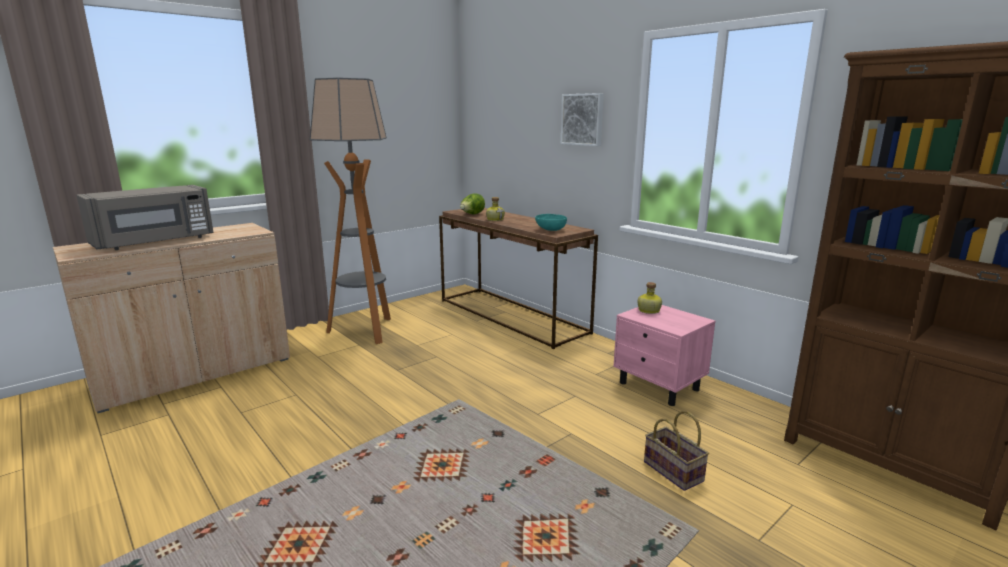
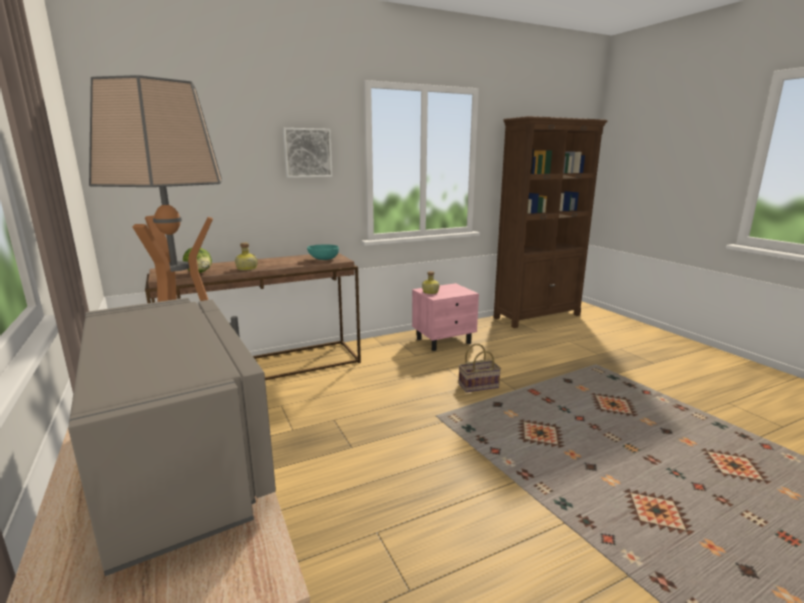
camera: 75 degrees left, 0 degrees up
basket [644,410,709,491] -> basket moved to [459,344,501,393]

